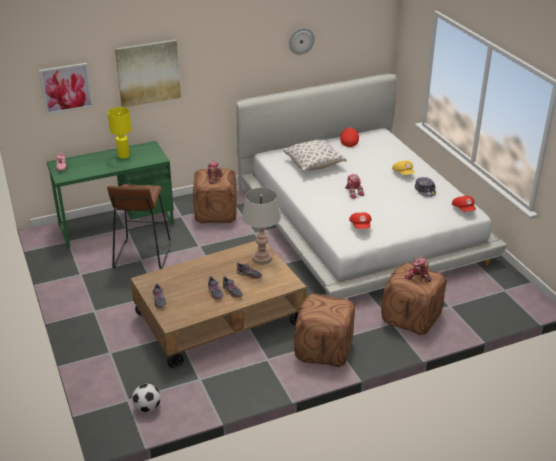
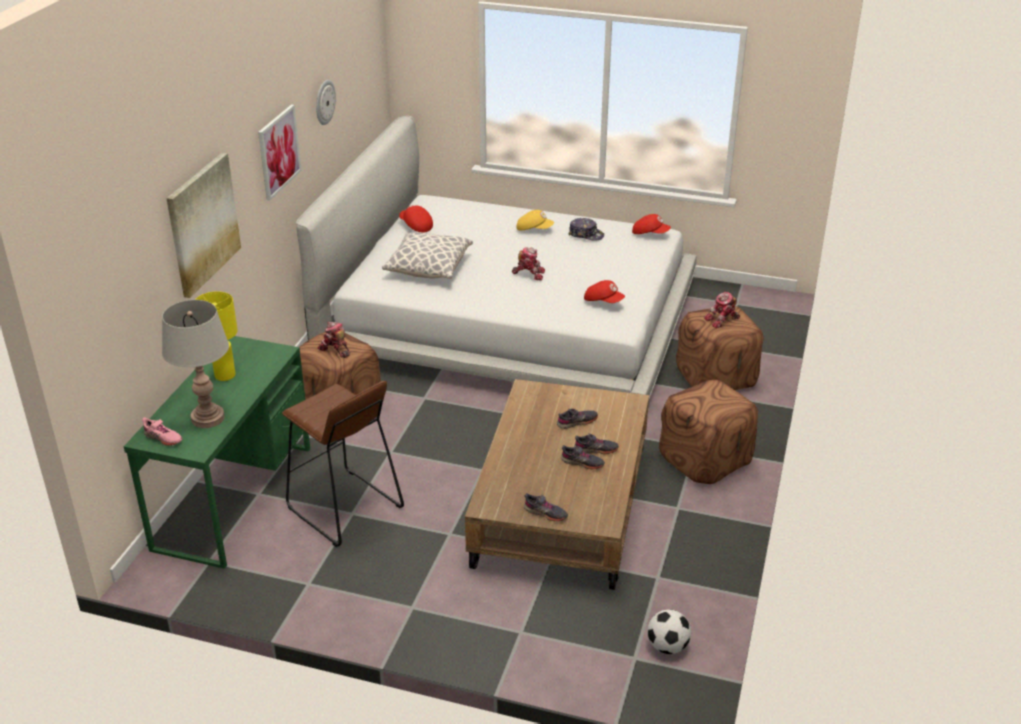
camera: 50 degrees left, 0 degrees up
picture [39,63,93,115] -> picture moved to [258,104,301,201]
grey table lamp [242,188,281,265] -> grey table lamp moved to [162,300,229,428]

